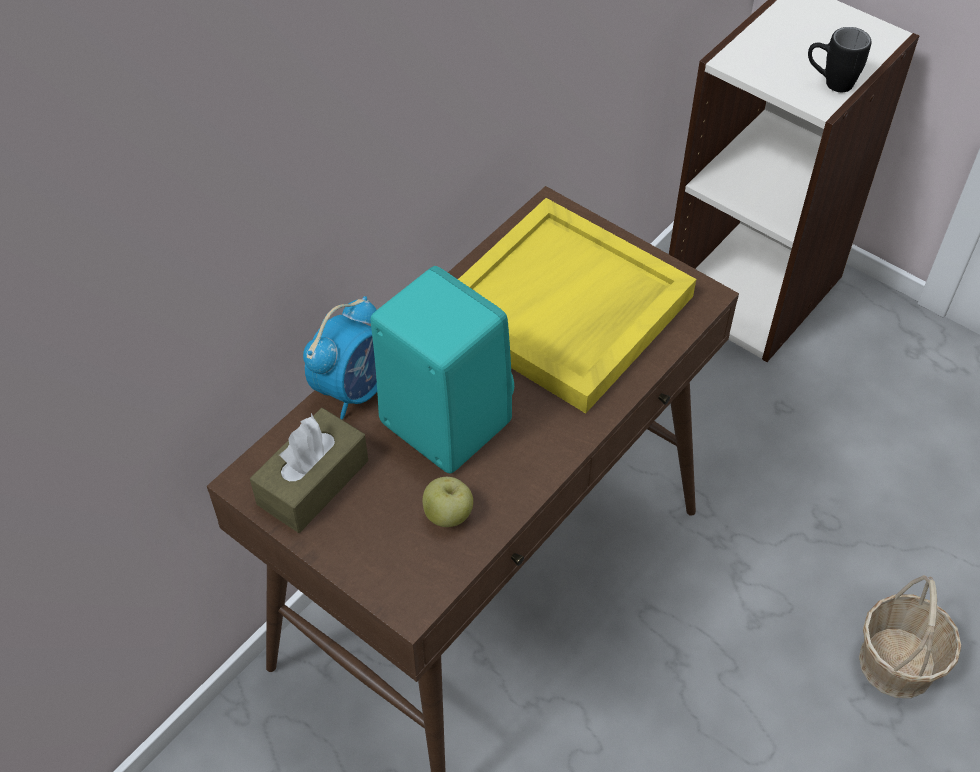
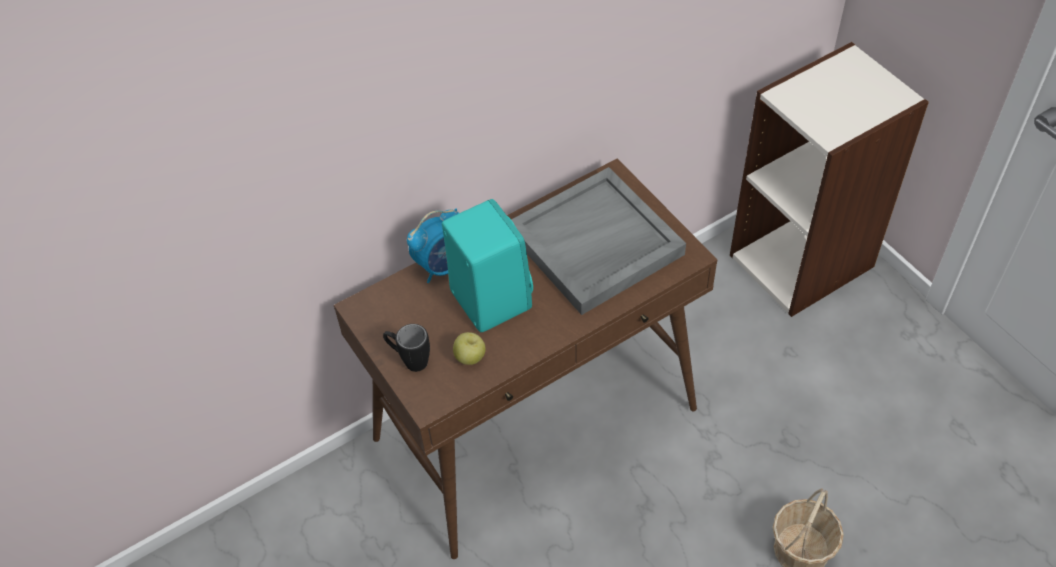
camera: 20 degrees right, 0 degrees up
brown tissue box [250,408,368,533] -> none
yellow tray [458,198,696,413] -> grey tray [511,167,686,315]
black mug [808,27,871,92] -> black mug moved to [383,324,430,372]

